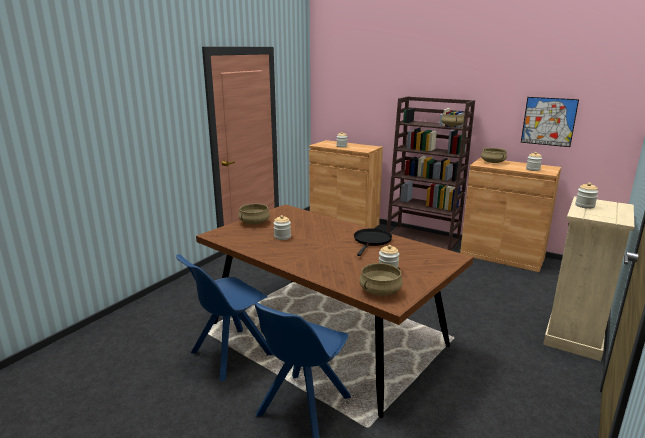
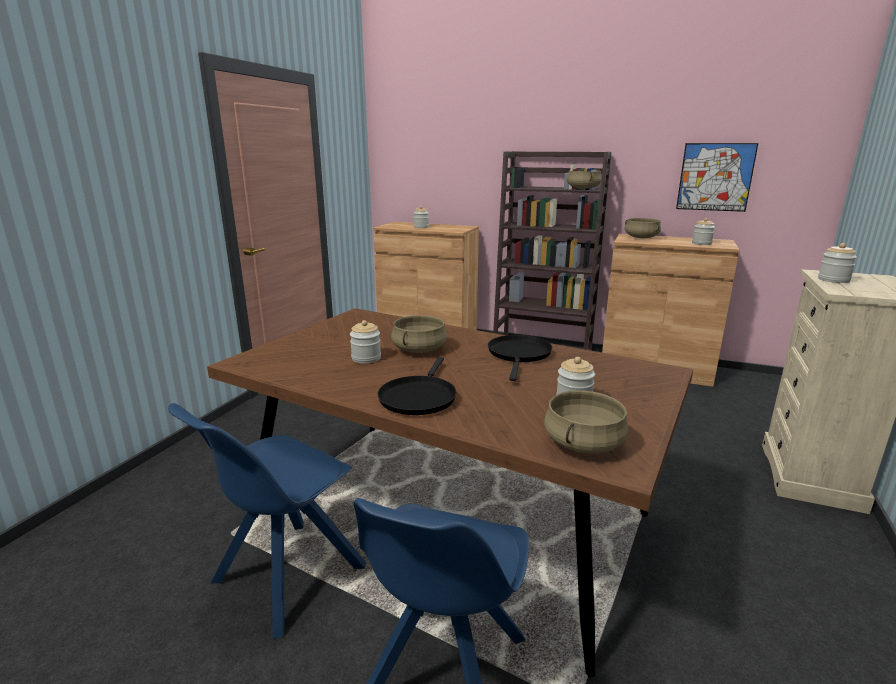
camera: 10 degrees left, 0 degrees up
beige cooking pot [238,203,270,225] -> beige cooking pot moved to [391,315,447,353]
none -> black frying pan [378,357,456,415]

